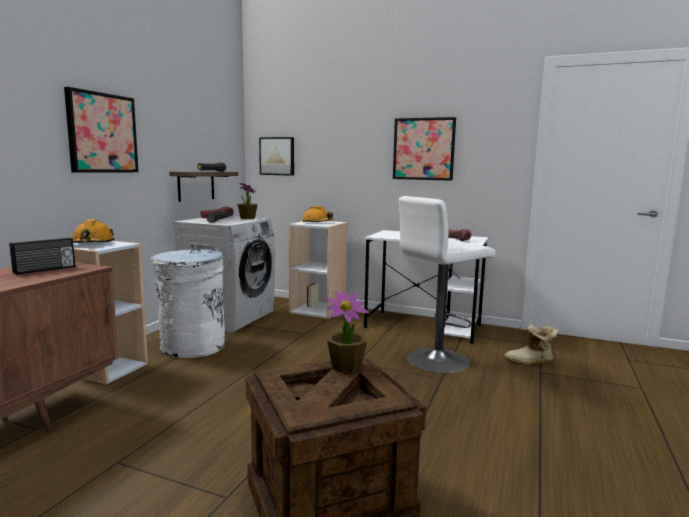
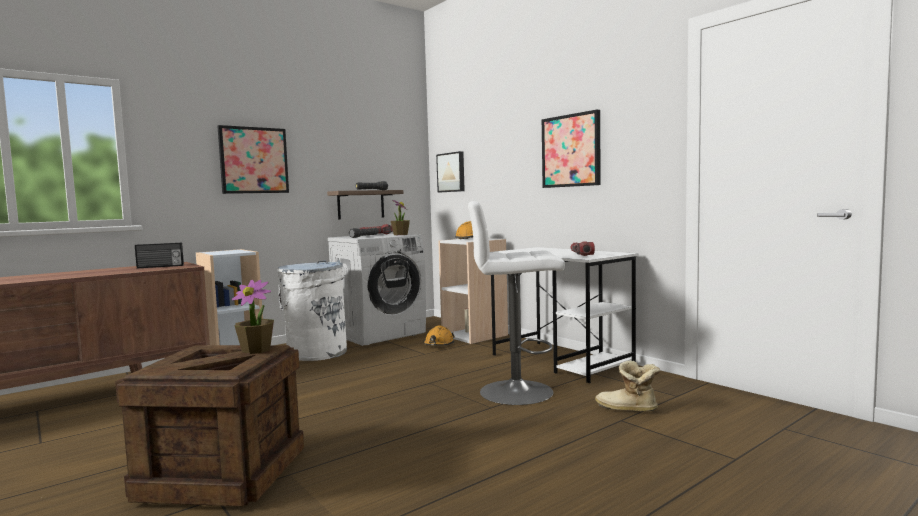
camera: 30 degrees right, 5 degrees down
orange hard hat [72,219,115,243] -> orange hard hat moved to [423,326,455,346]

